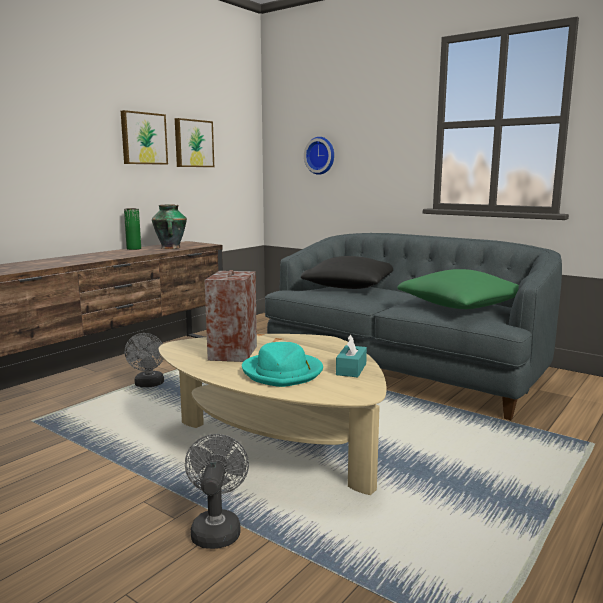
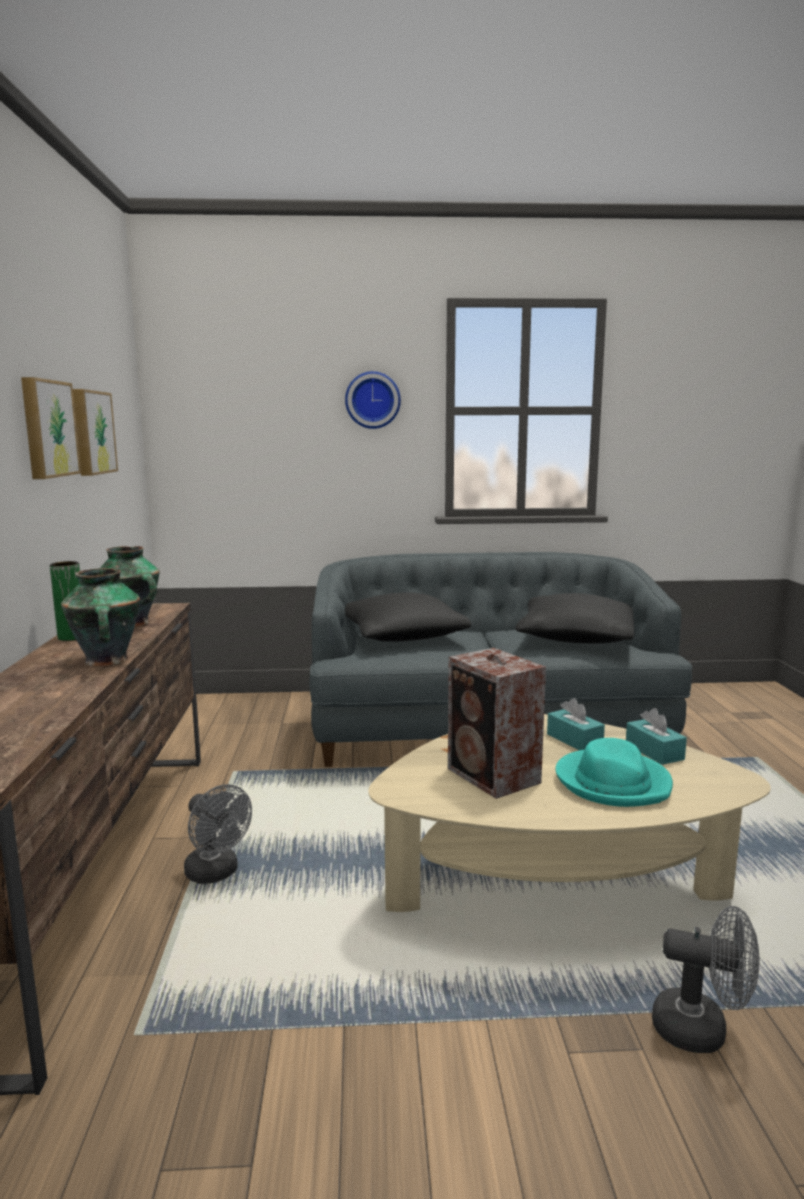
camera: 40 degrees left, 0 degrees up
grey fan [185,434,249,549] -> grey fan turned 150 degrees clockwise [652,906,760,1053]
wall clock [304,137,334,175] -> wall clock moved to [345,371,401,429]
green pillow [397,269,519,309] -> black pillow [515,593,635,643]
none -> vase [61,568,140,666]
none -> turquoise tissue box [547,698,605,750]

